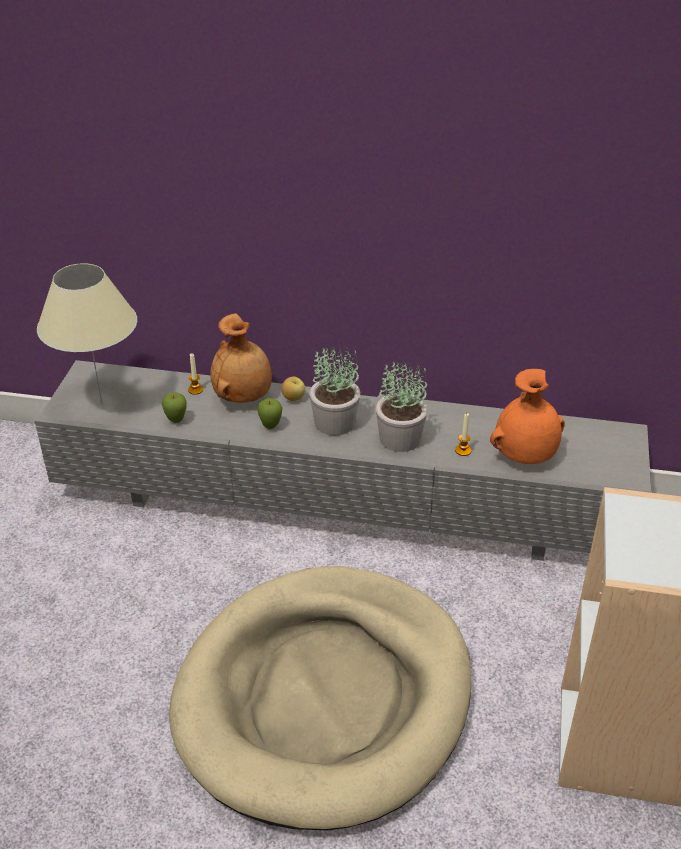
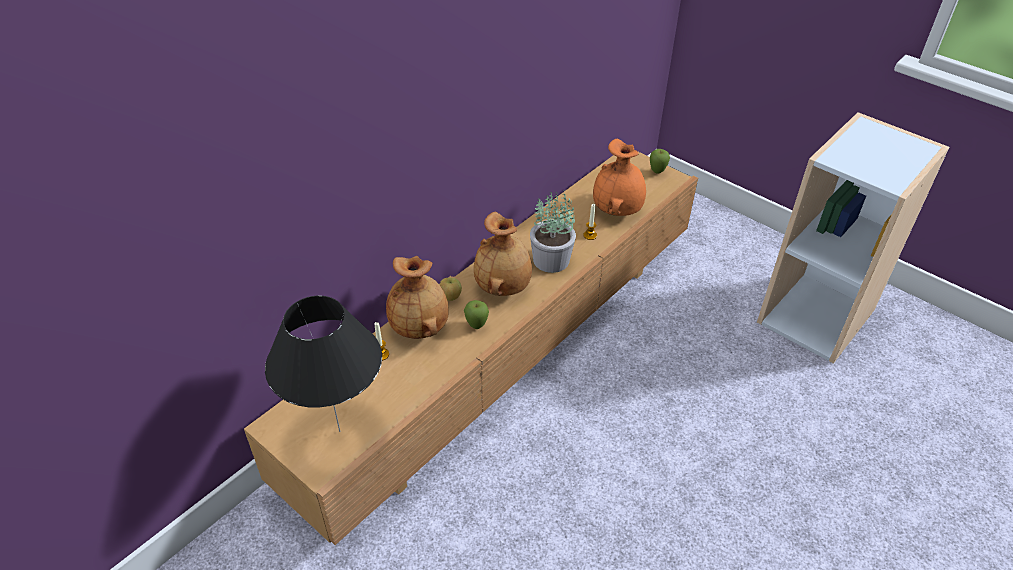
camera: 60 degrees left, 5 degrees up
grey tv stand [35,360,652,561] -> brown tv stand [244,151,698,545]
beige table lamp [37,263,137,404] -> black table lamp [265,296,382,432]
apple [162,392,187,423] -> apple moved to [650,149,670,173]
beige dog bed [169,566,472,830] -> none
potted plant [309,347,360,436] -> brown vase [474,212,532,296]

